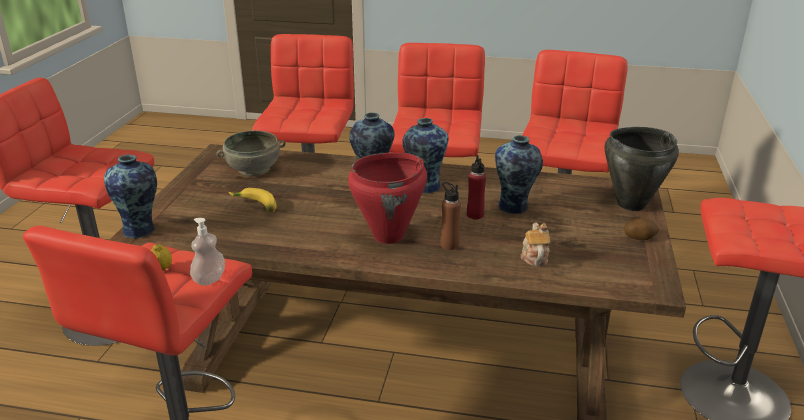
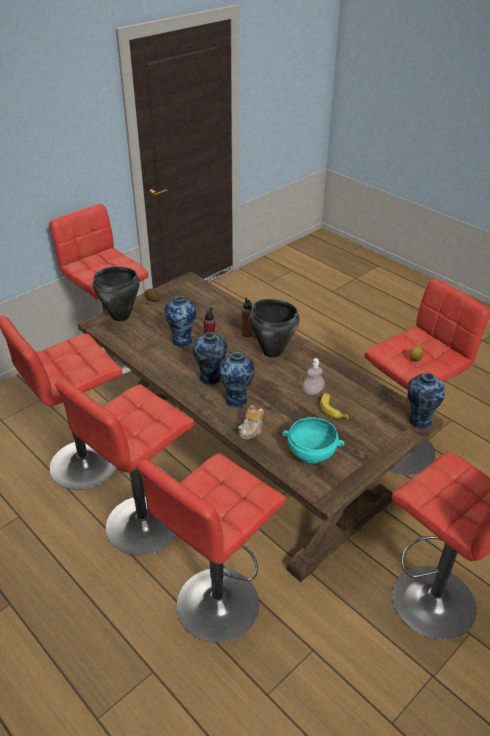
camera: 145 degrees left, 10 degrees up
soap dispenser [190,218,225,286] -> soap dispenser moved to [303,358,325,395]
grey bowl [216,131,286,176] -> turquoise bowl [282,417,344,463]
red cooking pot [348,152,427,244] -> black cooking pot [249,299,300,358]
teapot [521,222,550,266] -> teapot moved to [238,405,264,440]

